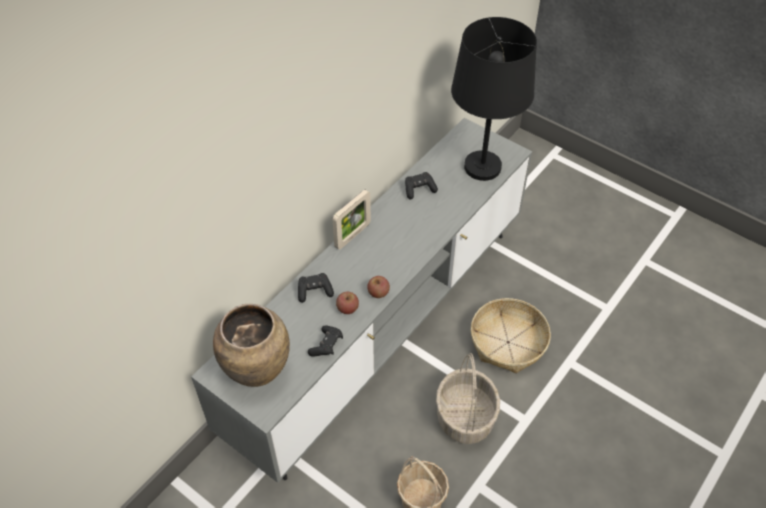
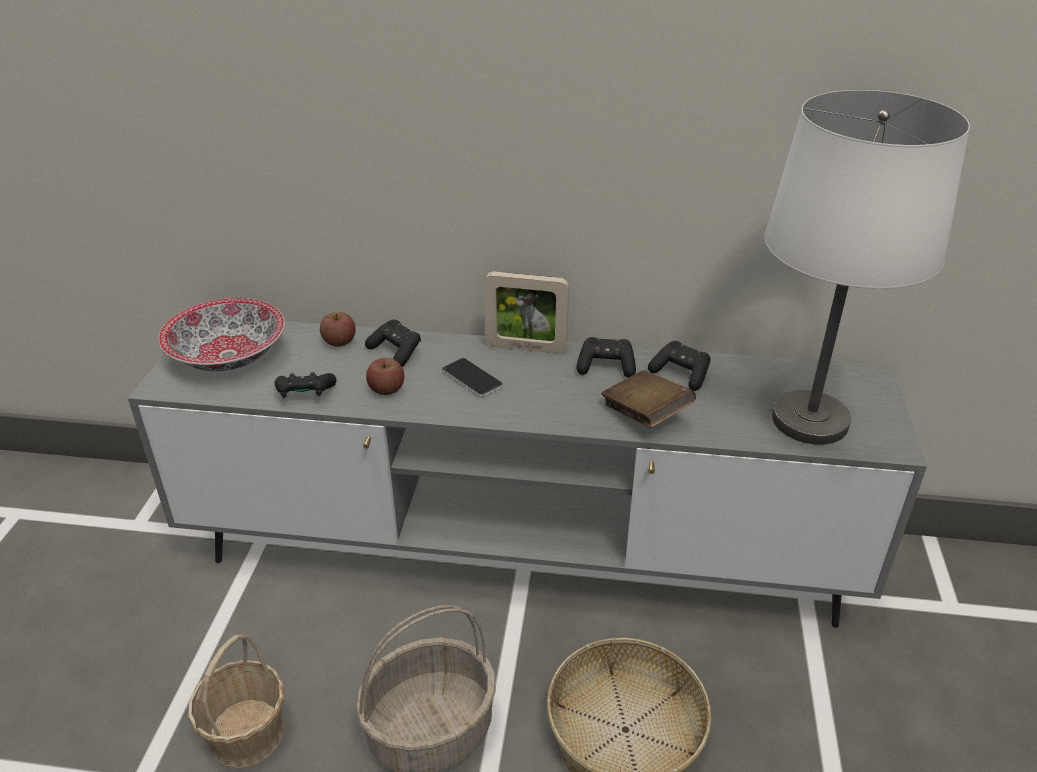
camera: 60 degrees right, 15 degrees down
brown vase [213,304,290,387] -> bowl [158,298,285,371]
apple [367,276,390,298] -> apple moved to [320,312,356,347]
black table lamp [451,17,537,181] -> white table lamp [764,90,970,445]
none -> phone [442,358,503,397]
none -> black game controller [576,337,636,378]
none -> brown book [601,370,696,428]

